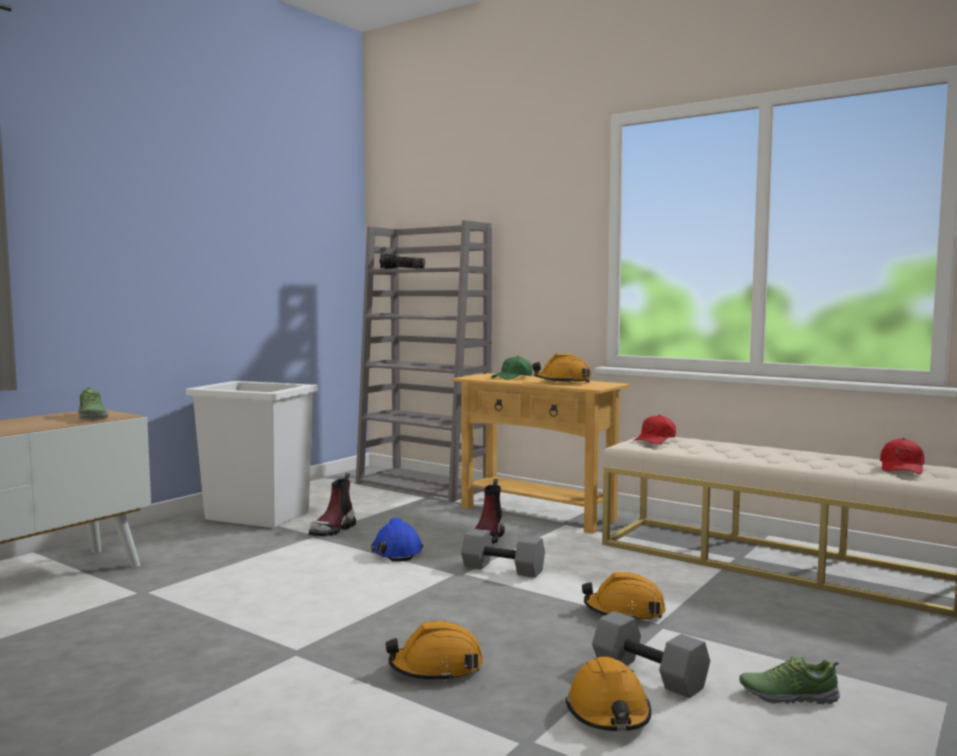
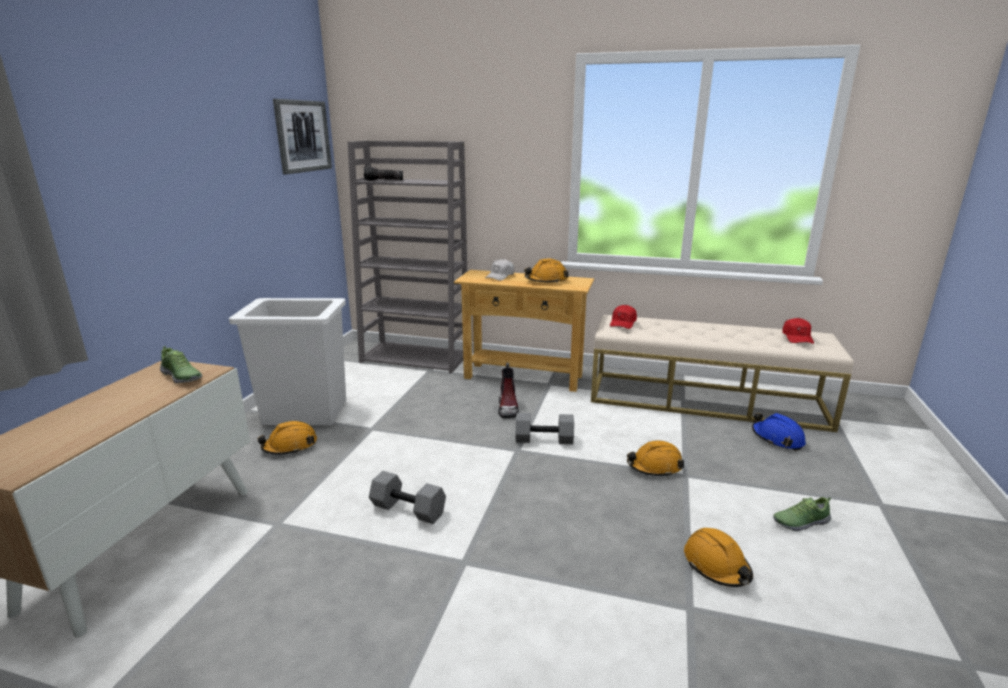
camera: 20 degrees left, 15 degrees up
boot [309,473,356,536] -> none
blue hard hat [371,518,423,562] -> blue hard hat moved to [752,413,806,451]
orange hard hat [385,621,483,683] -> orange hard hat moved to [257,421,317,455]
green cap [491,356,533,380] -> white cap [485,259,514,281]
grey dumbbell [592,611,710,698] -> grey dumbbell moved to [369,471,446,524]
none -> picture [273,99,332,174]

